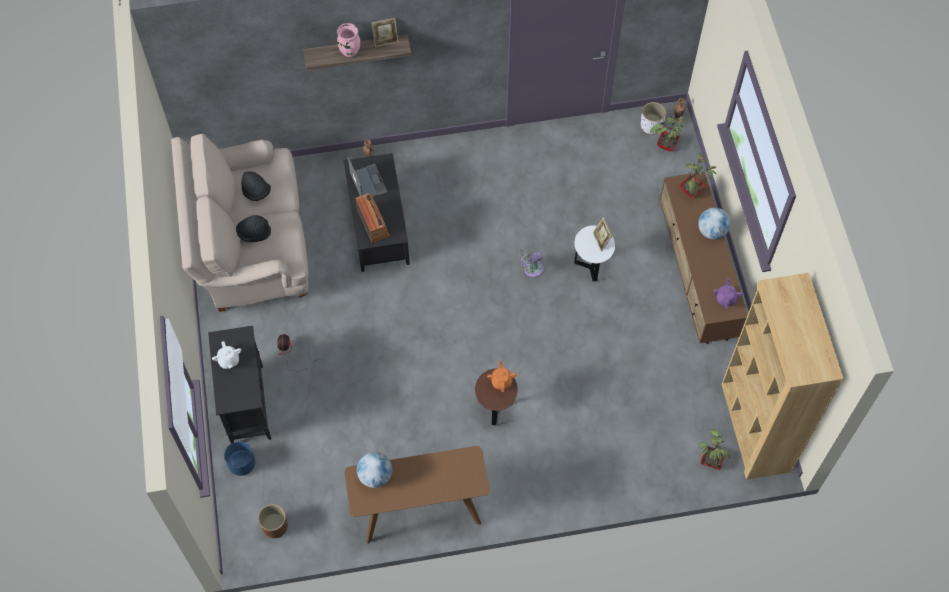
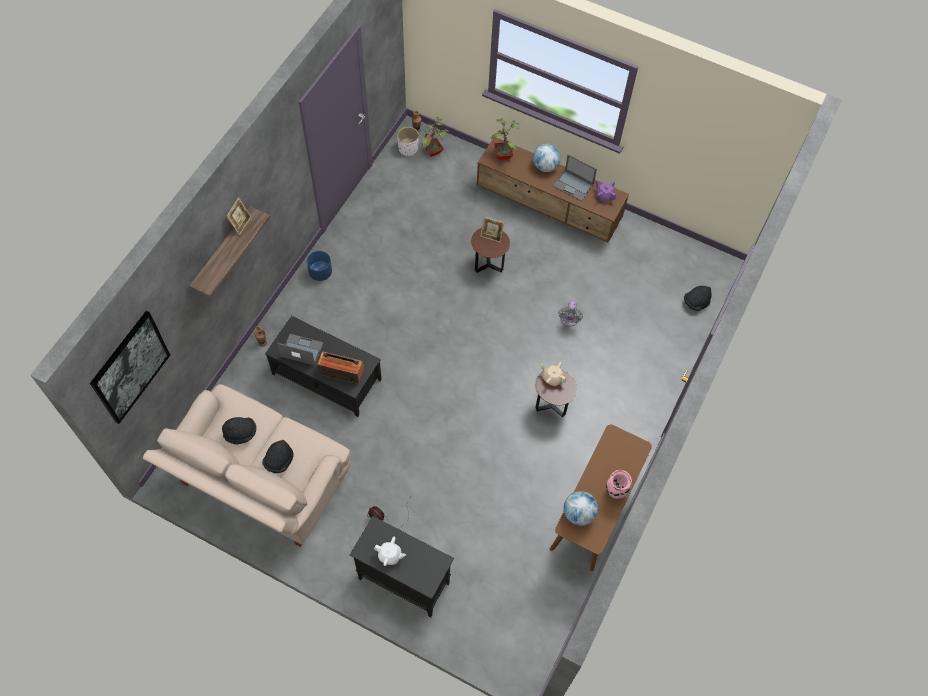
camera: 55 degrees left, 0 degrees up
blue planter [224,441,255,476] -> blue planter moved to [307,251,332,281]
brown planter [258,504,288,538] -> none
pink vase [337,23,360,57] -> pink vase moved to [606,470,632,499]
orange teapot [487,361,517,392] -> beige teapot [541,362,566,386]
grey fan [519,248,544,278] -> grey fan moved to [558,301,583,327]
white side table [574,225,615,282] -> brown side table [471,228,510,273]
potted plant [697,429,731,470] -> black hat [684,286,712,311]
brown bookcase [721,273,844,480] -> none
none -> picture [90,311,170,424]
none -> laptop [553,154,597,201]

